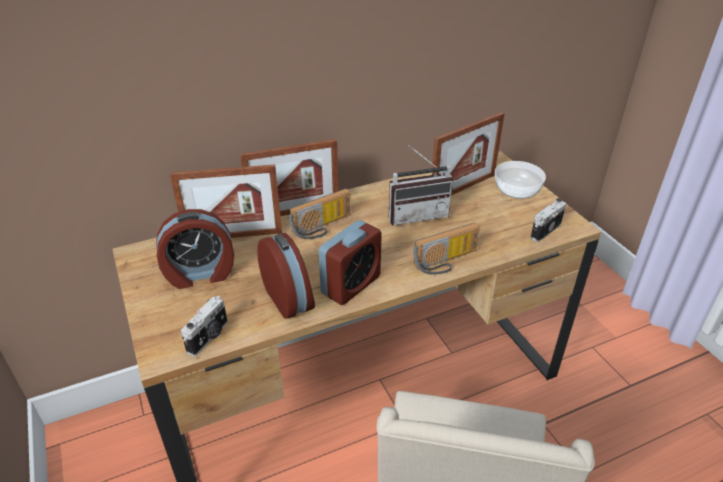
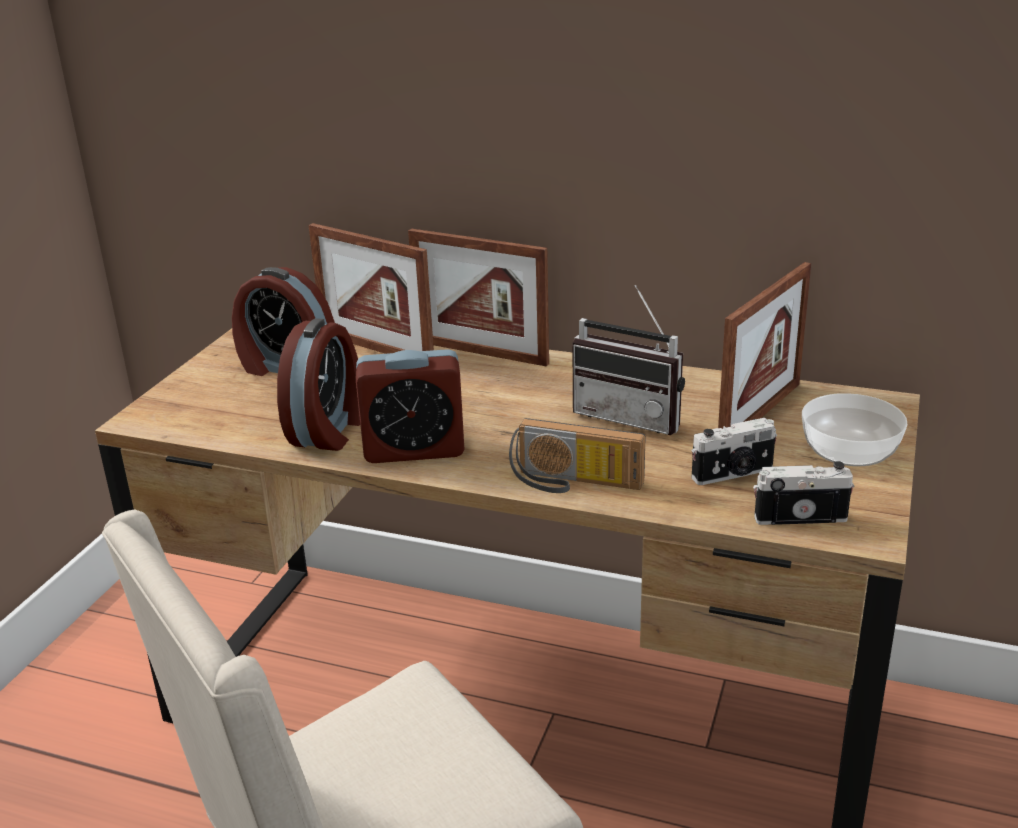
camera: 45 degrees right, 10 degrees down
camera [181,296,228,356] -> camera moved to [692,418,777,485]
radio [289,188,351,239] -> none
picture frame [432,112,504,195] -> picture frame turned 60 degrees counterclockwise [718,262,811,429]

